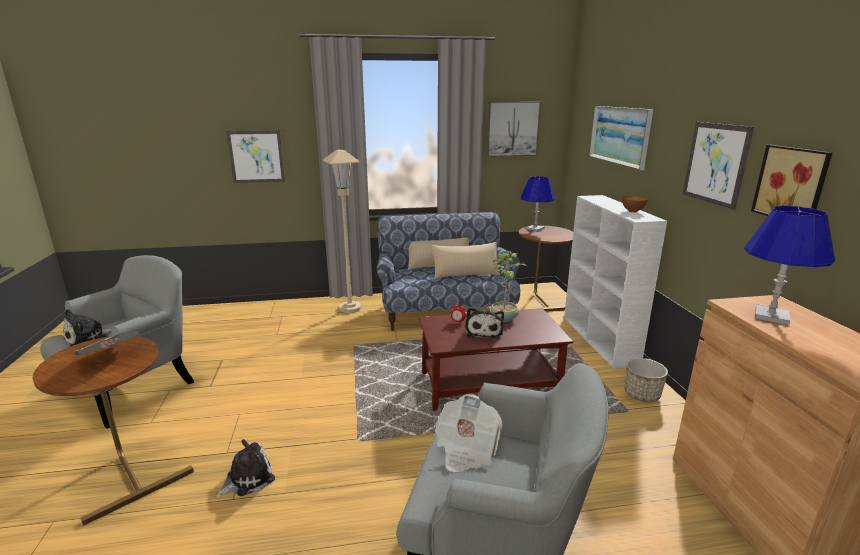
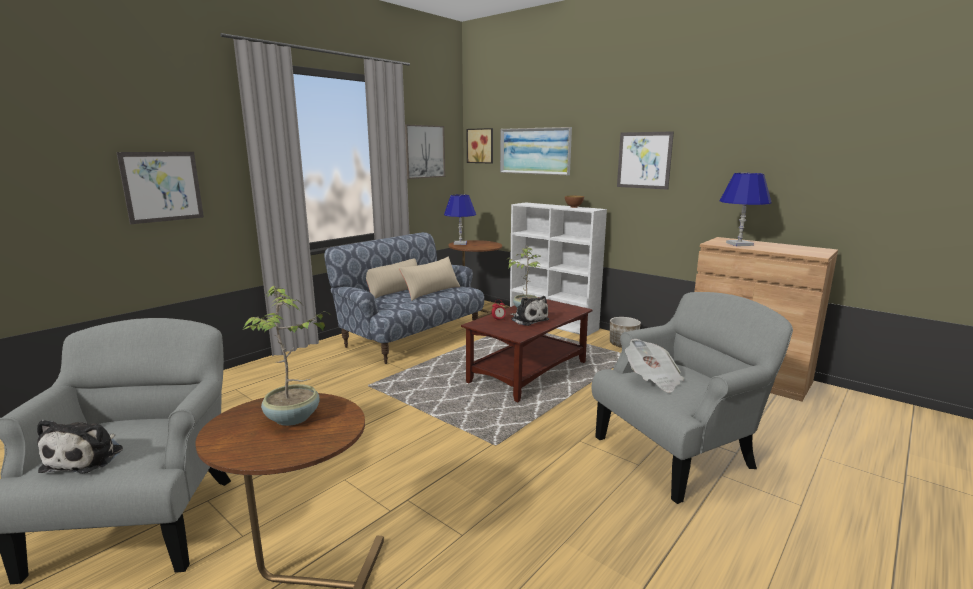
camera: 40 degrees left, 5 degrees down
newspaper [73,331,141,356] -> potted plant [243,286,332,426]
plush toy [215,439,275,498] -> none
beige floor lamp [322,150,361,313] -> none
picture [751,145,832,216] -> picture moved to [466,128,493,164]

